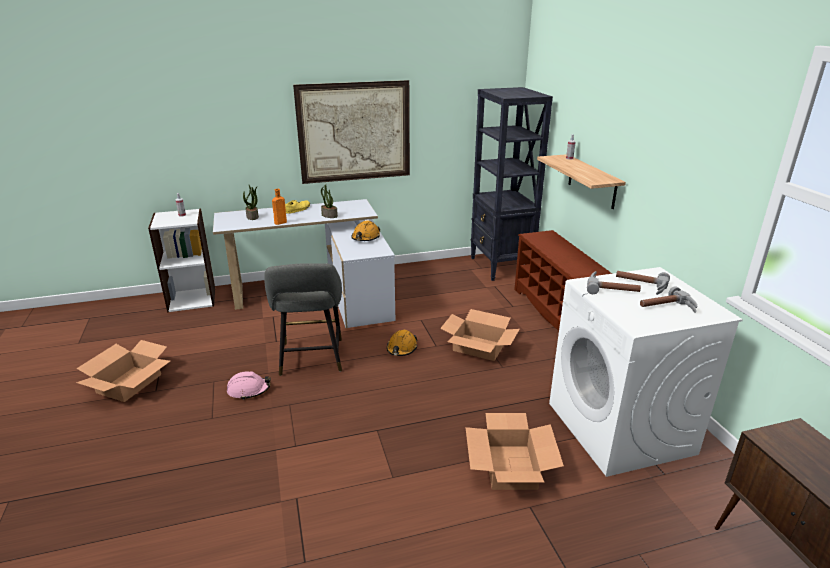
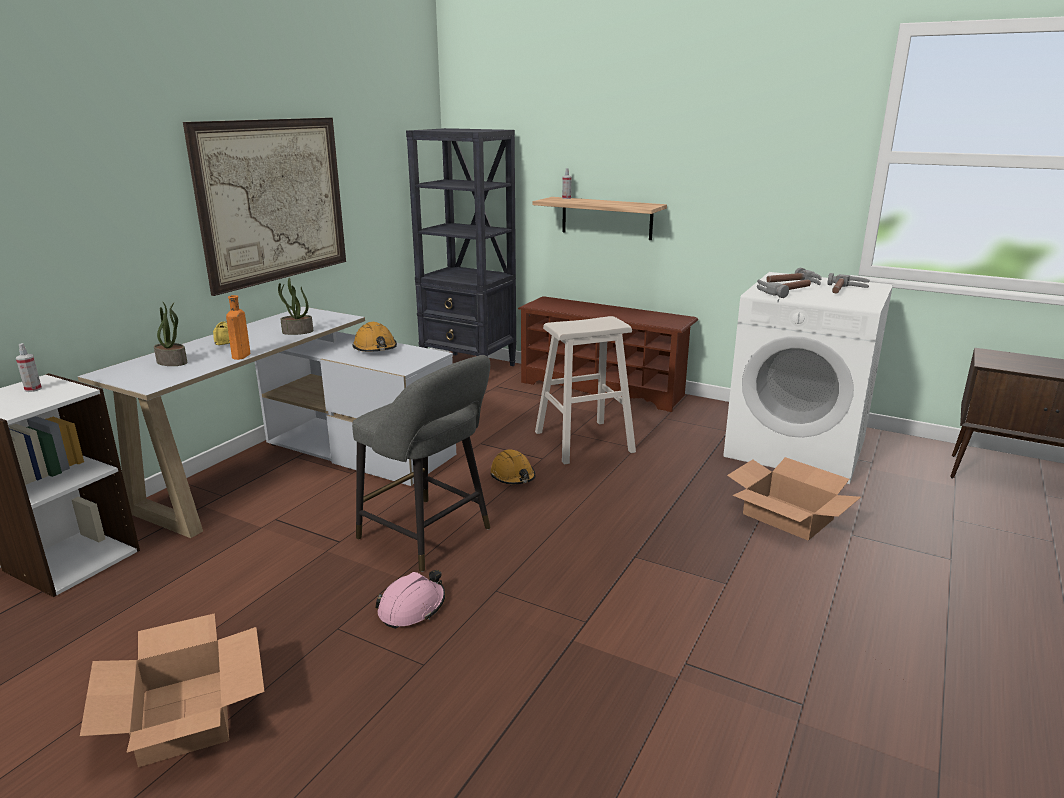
camera: 45 degrees left, 5 degrees down
cardboard box [440,309,520,361] -> beige stool [535,316,636,465]

